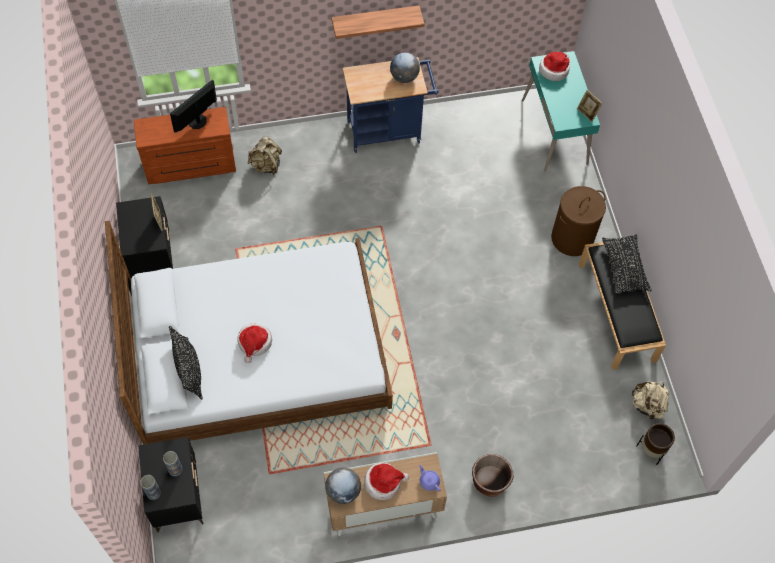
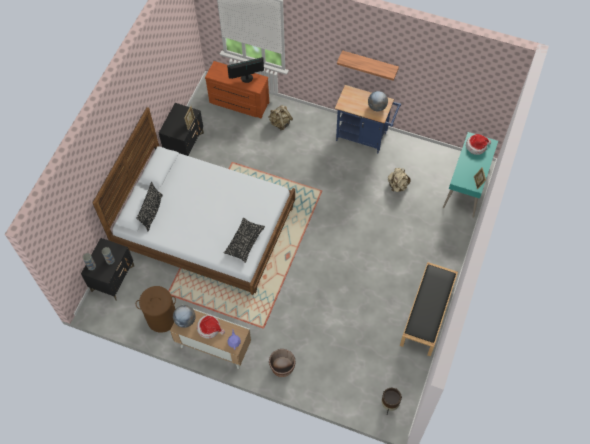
camera: 35 degrees right, 0 degrees up
hat [238,323,272,363] -> none
brown laundry basket [551,186,606,256] -> brown laundry basket moved to [136,286,176,333]
black pillow [602,234,652,294] -> black pillow moved to [224,218,265,263]
beige backpack [632,382,670,420] -> beige backpack moved to [388,168,411,192]

